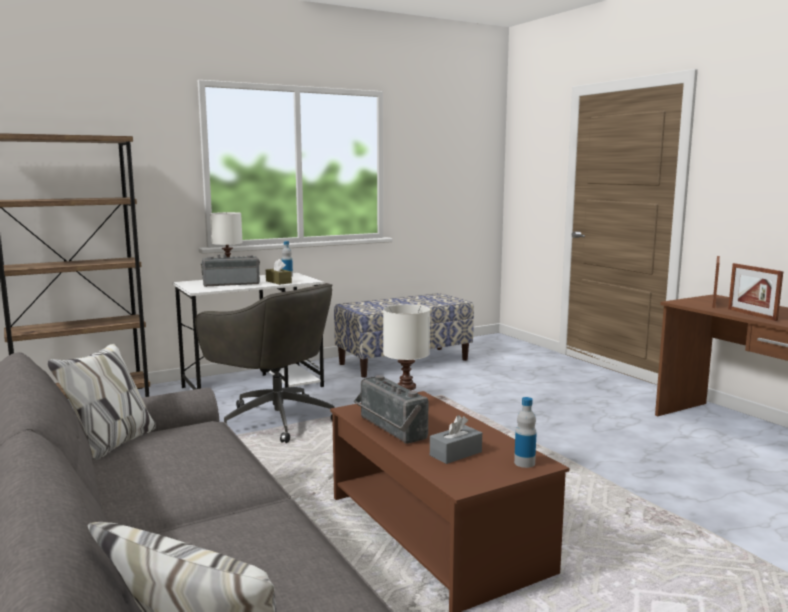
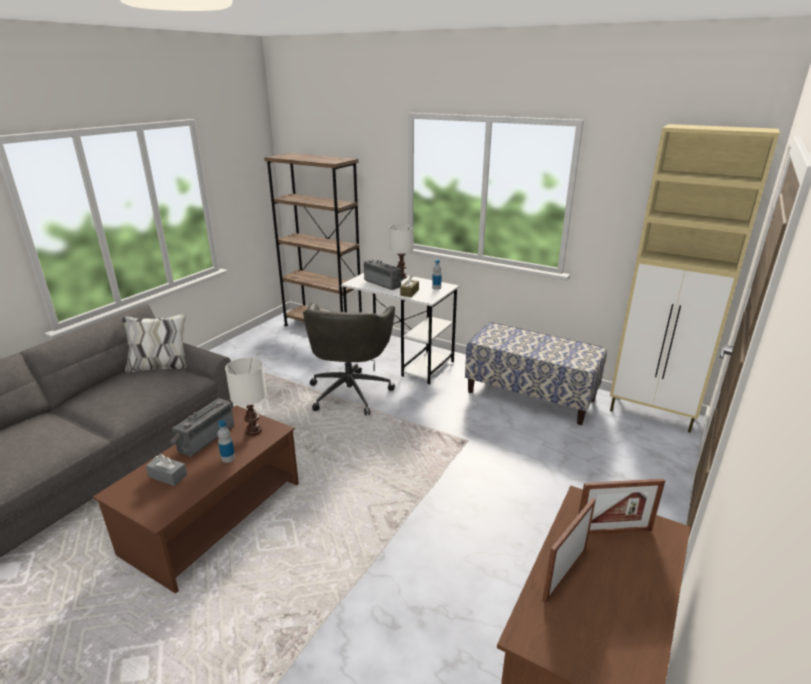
camera: 60 degrees right, 15 degrees up
bottle [514,397,537,468] -> bottle moved to [217,420,235,463]
none -> beige cabinet [610,124,780,433]

